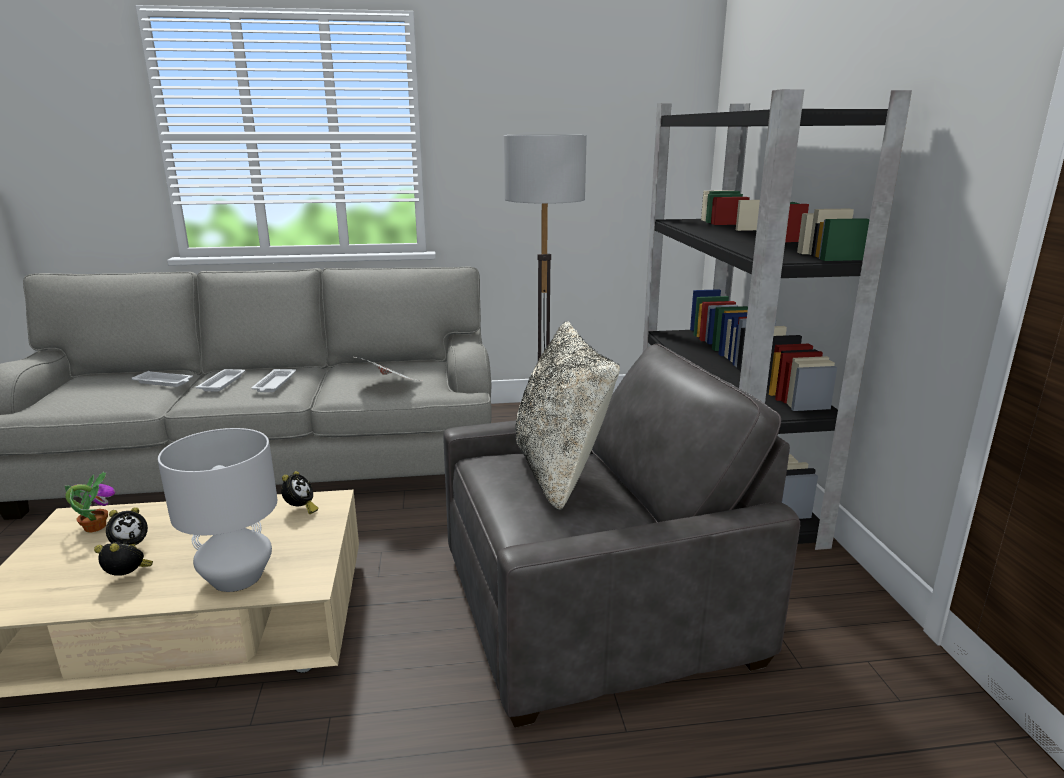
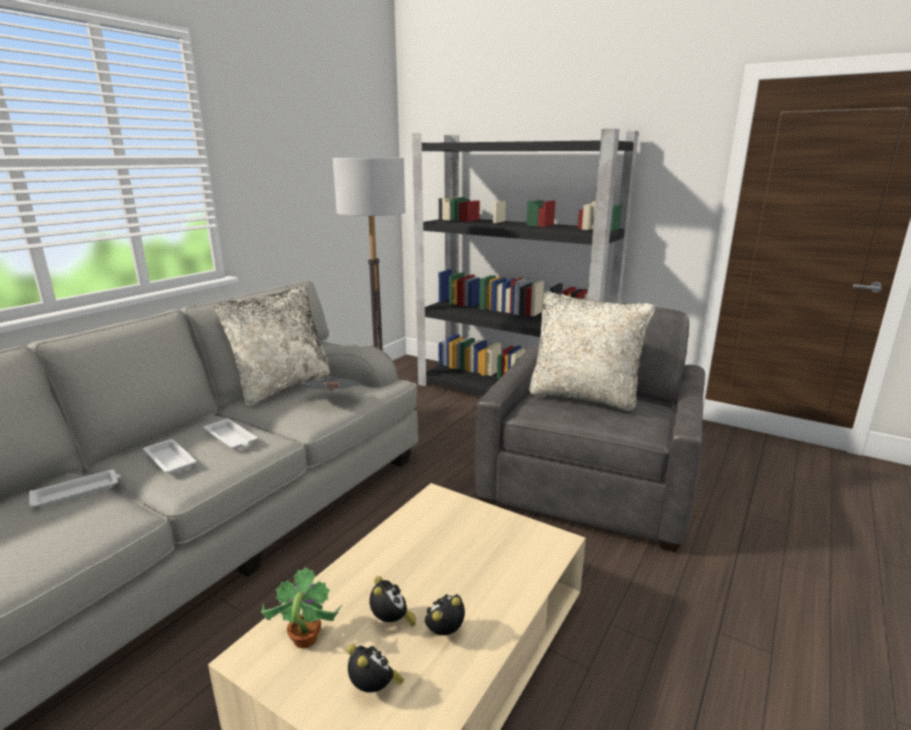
camera: 50 degrees left, 0 degrees up
grey table lamp [158,428,277,592] -> none
alarm clock [281,471,319,514] -> alarm clock moved to [347,644,404,693]
none -> beige pillow [214,285,330,406]

